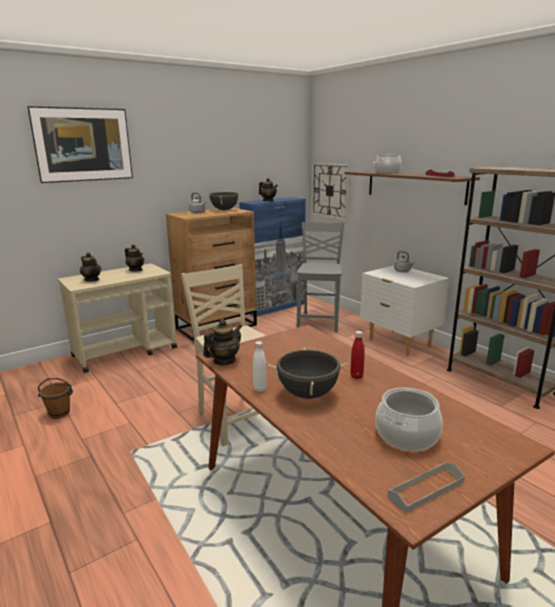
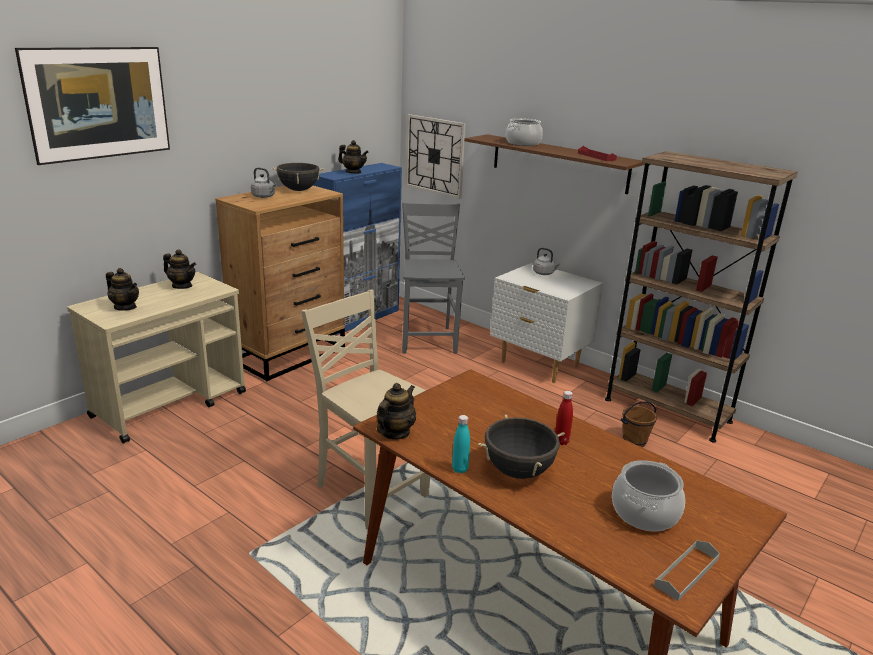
camera: 15 degrees left, 5 degrees up
brown bucket [38,378,73,419] -> brown bucket moved to [621,401,657,447]
white bottle [253,341,267,392] -> turquoise bottle [452,415,470,473]

